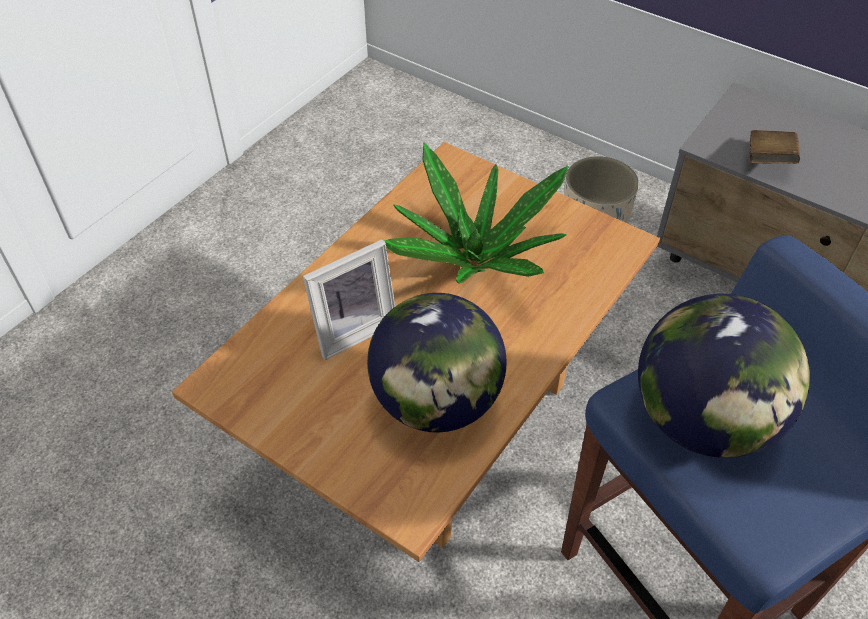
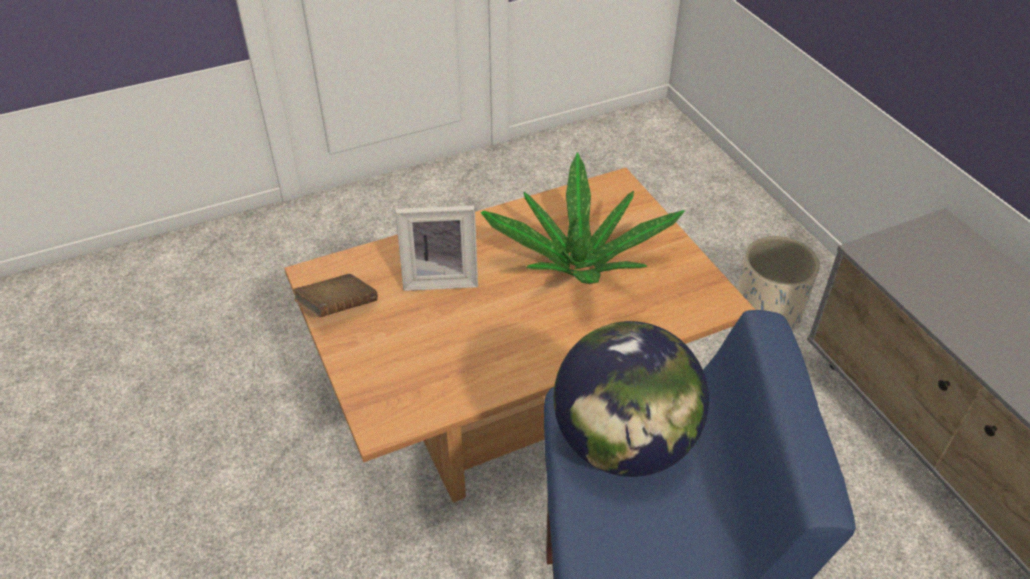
camera: 30 degrees right, 5 degrees down
globe [367,293,507,432] -> none
brown book [750,130,800,164] -> brown book moved to [293,274,378,317]

